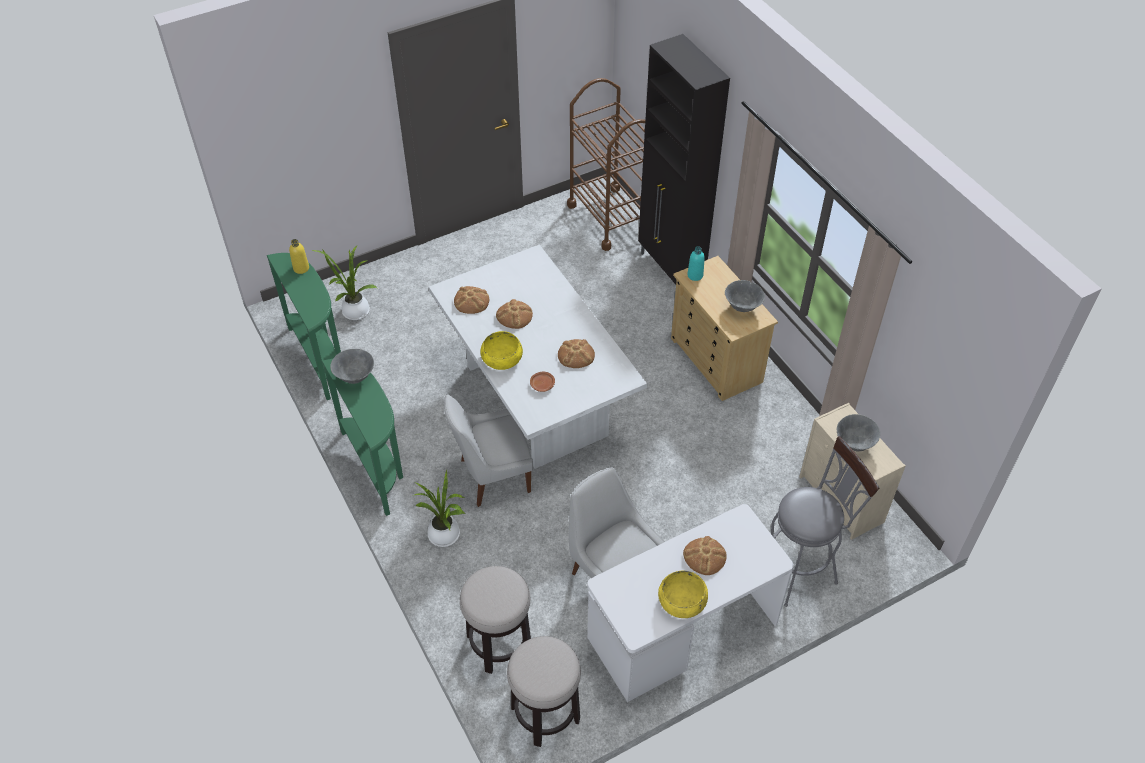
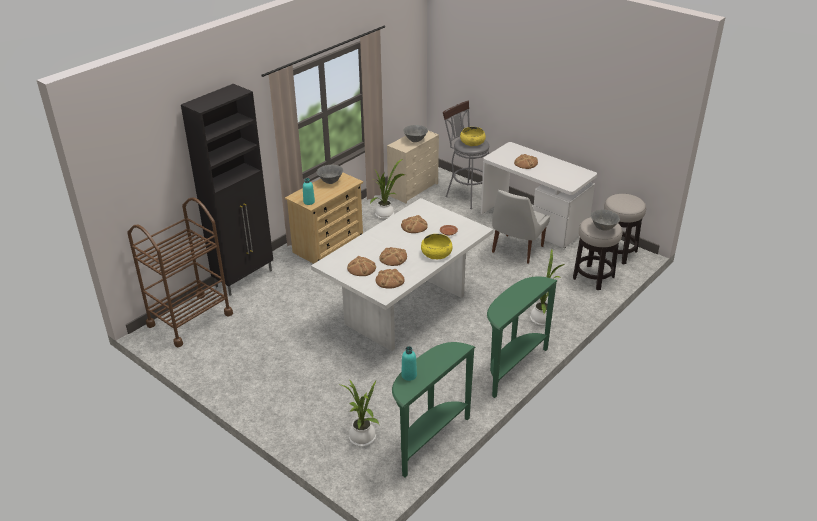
camera: 110 degrees left, 15 degrees down
yellow bottle [289,239,309,274] -> turquoise bottle [401,346,417,381]
grey bowl [330,349,374,384] -> grey bowl moved to [591,209,620,231]
white chair [444,394,533,507] -> none
yellow bowl [658,571,708,618] -> yellow bowl moved to [460,127,486,146]
none -> bread [347,256,376,276]
none -> potted plant [370,159,405,219]

